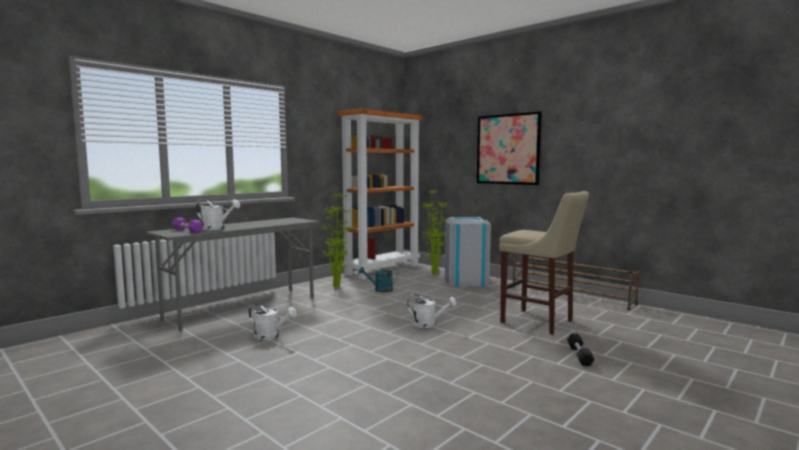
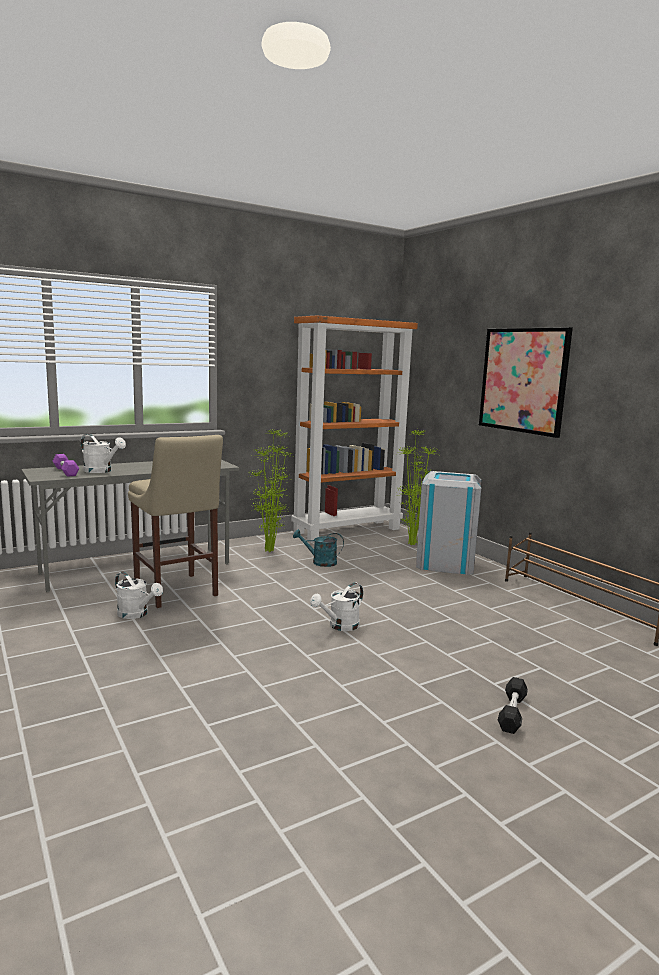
camera: 15 degrees right, 5 degrees up
white watering can [407,294,456,328] -> white watering can turned 105 degrees clockwise [310,582,363,631]
beige stool [499,191,589,335] -> beige stool moved to [128,435,223,608]

